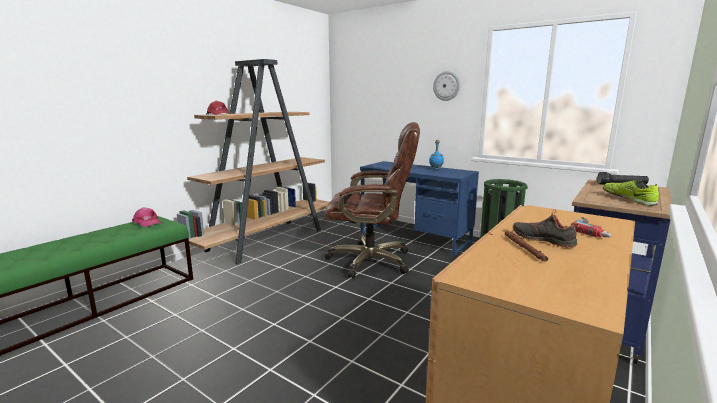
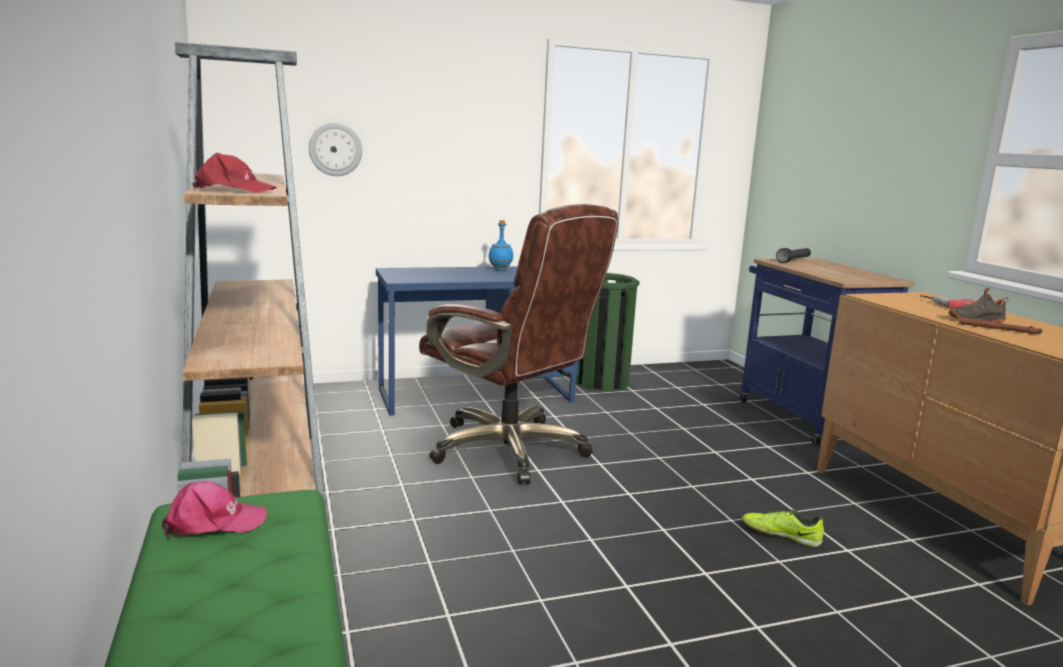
camera: 55 degrees left, 0 degrees up
brown office chair [324,122,420,279] -> brown office chair turned 90 degrees clockwise [419,204,618,485]
wall clock [433,71,460,101] -> wall clock moved to [309,123,362,176]
shoe [603,180,659,206] -> shoe moved to [742,510,824,547]

